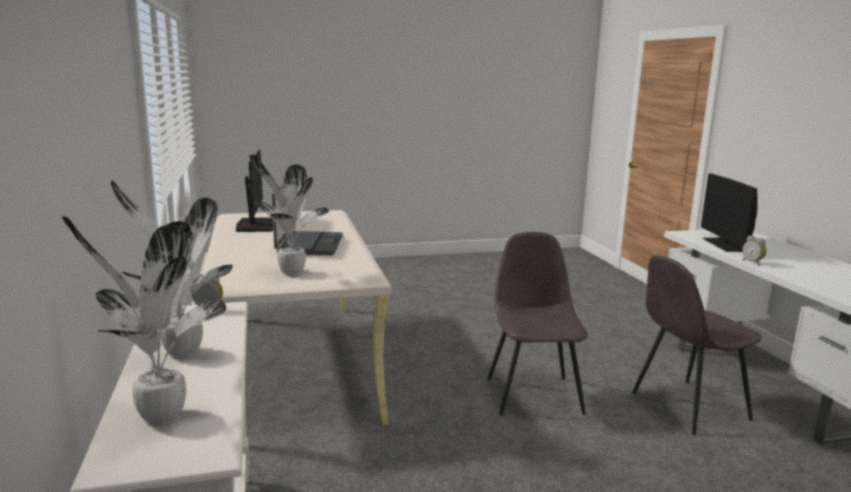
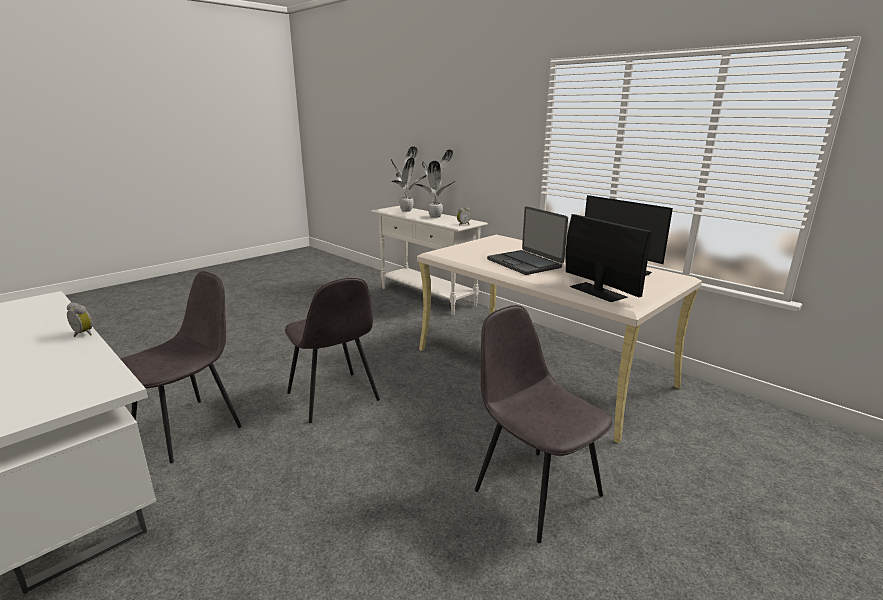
camera: 150 degrees right, 5 degrees up
potted plant [250,154,329,276] -> none
monitor [701,173,757,252] -> monitor moved to [565,214,652,302]
none -> grey chair [475,305,612,543]

